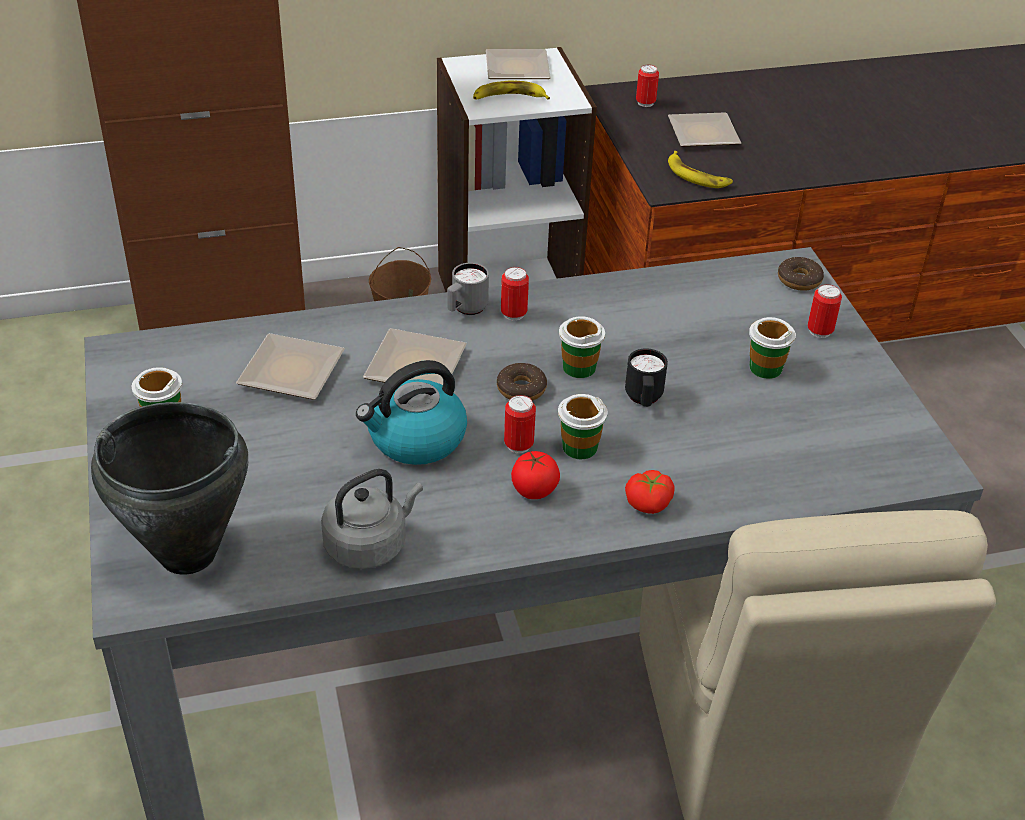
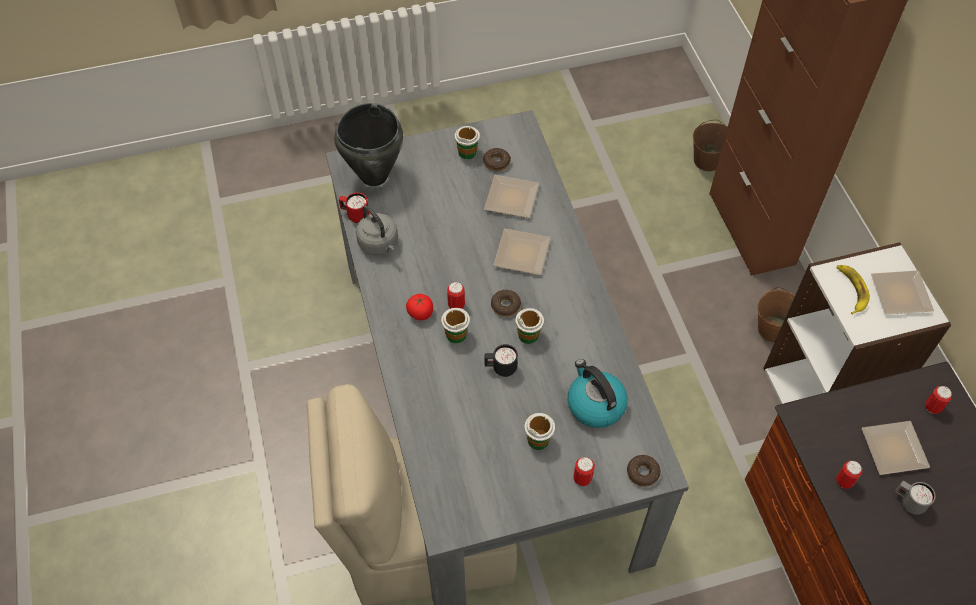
camera: 90 degrees right, 15 degrees up
kettle [356,360,467,465] -> kettle moved to [567,359,628,428]
grey mug [447,263,489,315] -> grey mug moved to [895,481,936,515]
can [501,267,529,321] -> can moved to [836,461,862,489]
tomato [625,470,675,514] -> none
banana [668,151,733,188] -> none
none -> red mug [339,192,369,223]
none -> donut [483,148,511,171]
none -> brown bucket [693,120,728,171]

